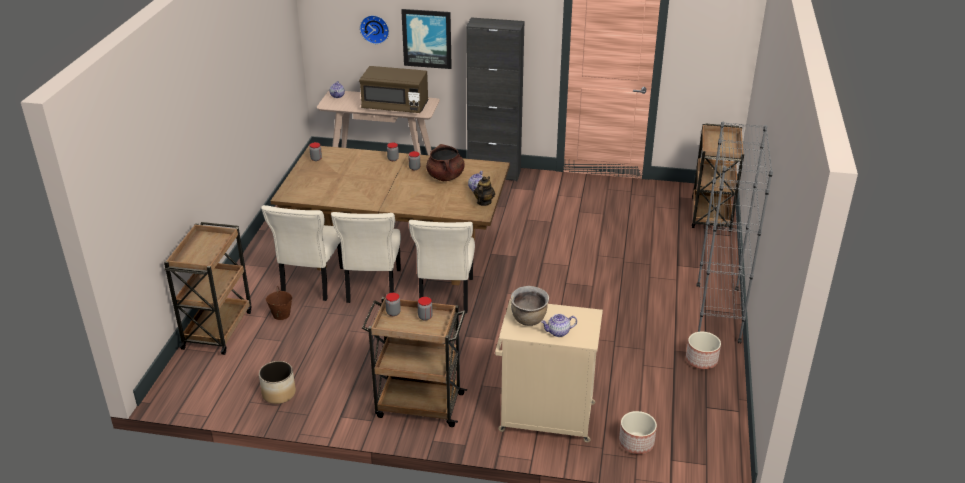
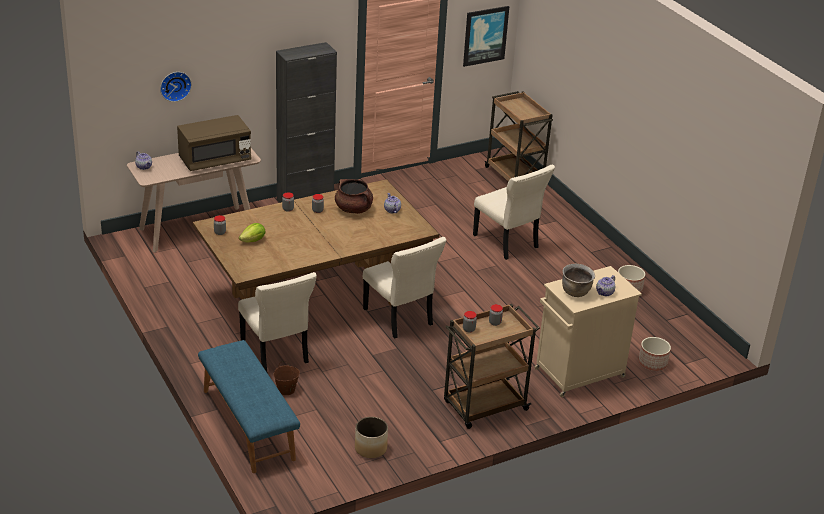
camera: 40 degrees left, 0 degrees up
brown cart [164,222,252,355] -> blue bench [198,340,300,473]
beige chair [331,212,401,303] -> beige chair moved to [473,165,555,260]
picture [401,9,452,69] -> picture moved to [463,6,509,67]
teapot [474,176,495,206] -> none
grey bookcase [697,122,773,343] -> none
none -> lettuce [239,223,265,243]

